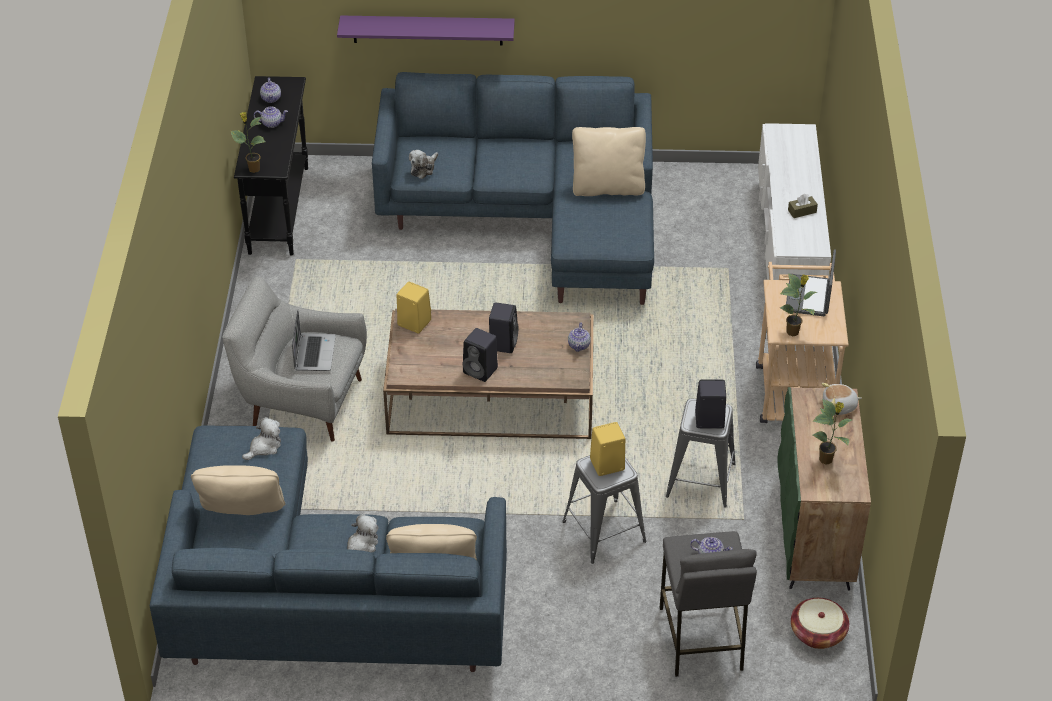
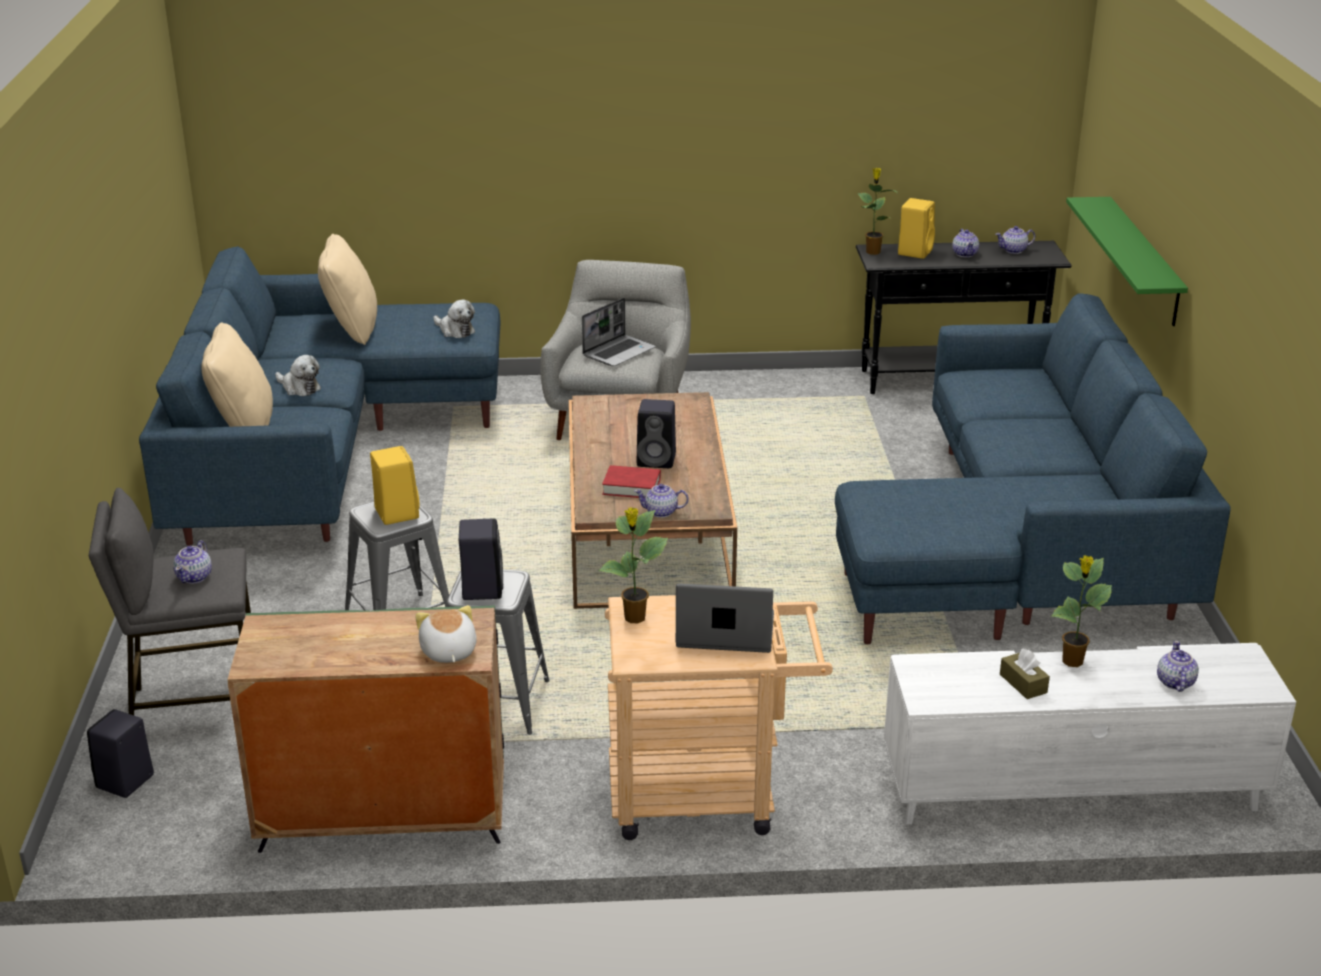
camera: 85 degrees right, 15 degrees down
laptop [292,310,336,371] -> laptop turned 45 degrees counterclockwise [582,298,656,366]
purple shelf [337,15,515,46] -> green shelf [1066,197,1188,326]
yellow speaker [396,282,431,334] -> yellow speaker moved to [898,198,935,259]
plush toy [409,150,438,179] -> none
black speaker [463,328,498,382] -> black speaker moved to [87,709,154,798]
beige pillow [572,127,646,196] -> none
basket [791,598,849,649] -> none
potted plant [813,399,852,464] -> potted plant moved to [1051,556,1112,667]
none -> red book [602,465,661,498]
none -> teapot [1157,641,1199,692]

